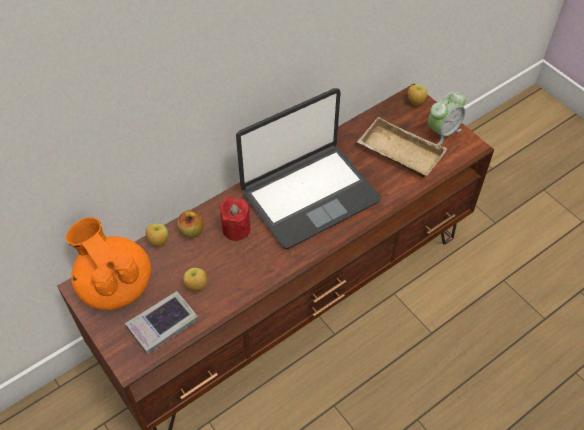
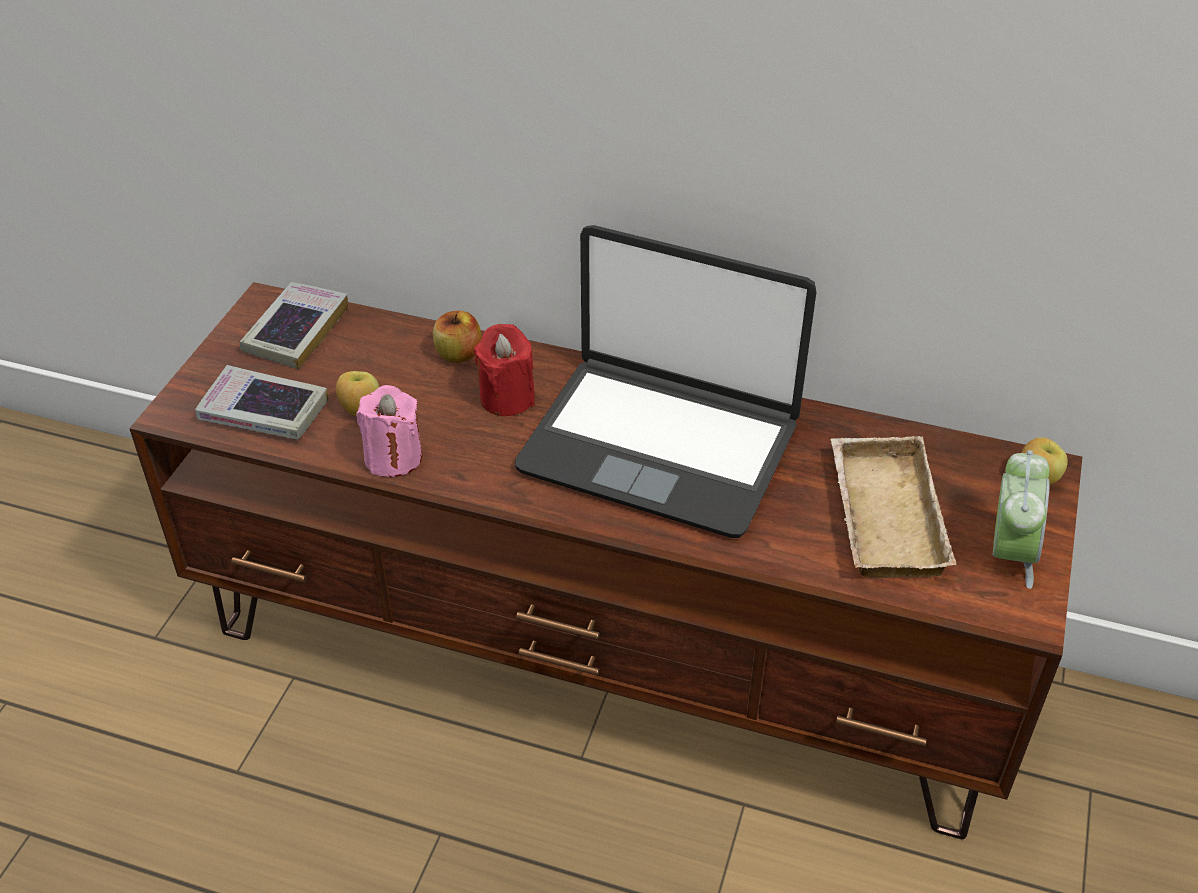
camera: 55 degrees right, 10 degrees down
orange teapot [66,217,151,310] -> book [240,282,348,369]
apple [146,223,168,247] -> none
alarm clock [428,92,466,145] -> alarm clock turned 90 degrees counterclockwise [993,450,1050,589]
none -> pink candle [356,385,422,477]

